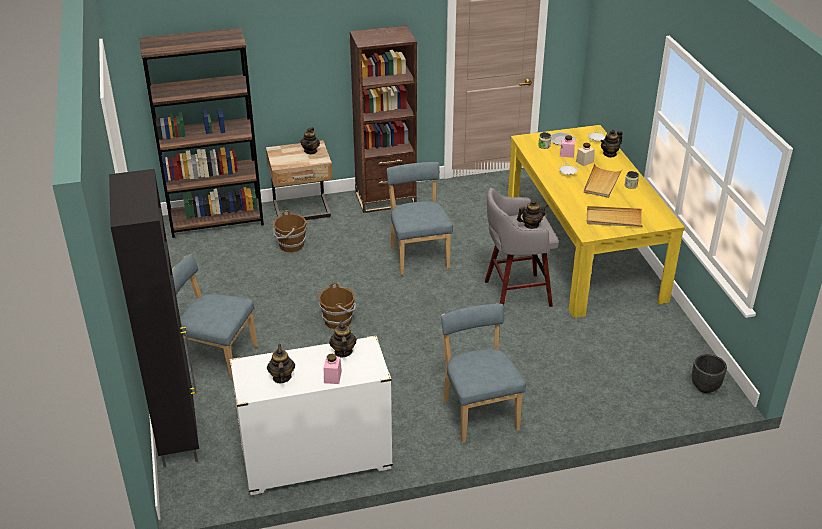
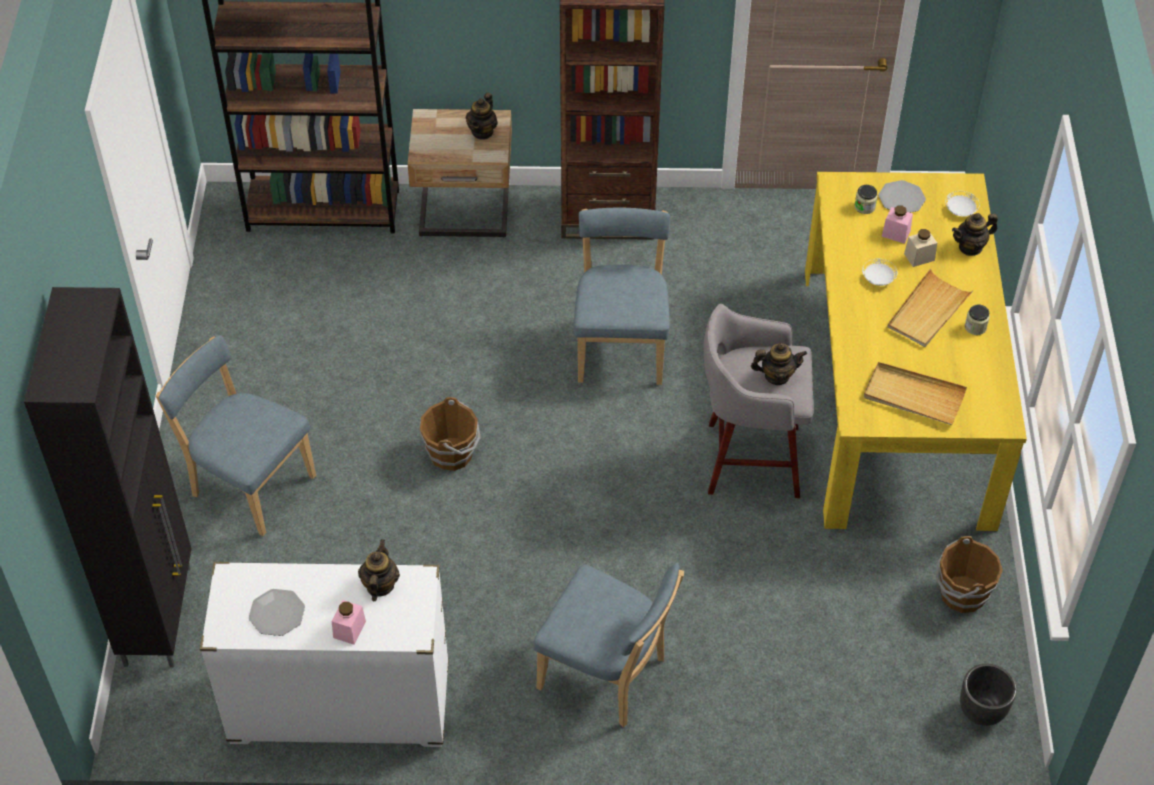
camera: 15 degrees right, 15 degrees up
teapot [267,344,295,383] -> plate [249,589,305,636]
brown bucket [273,210,307,252] -> brown bucket moved to [936,536,1003,613]
blue chair [441,304,526,443] -> blue chair turned 120 degrees clockwise [533,563,684,727]

